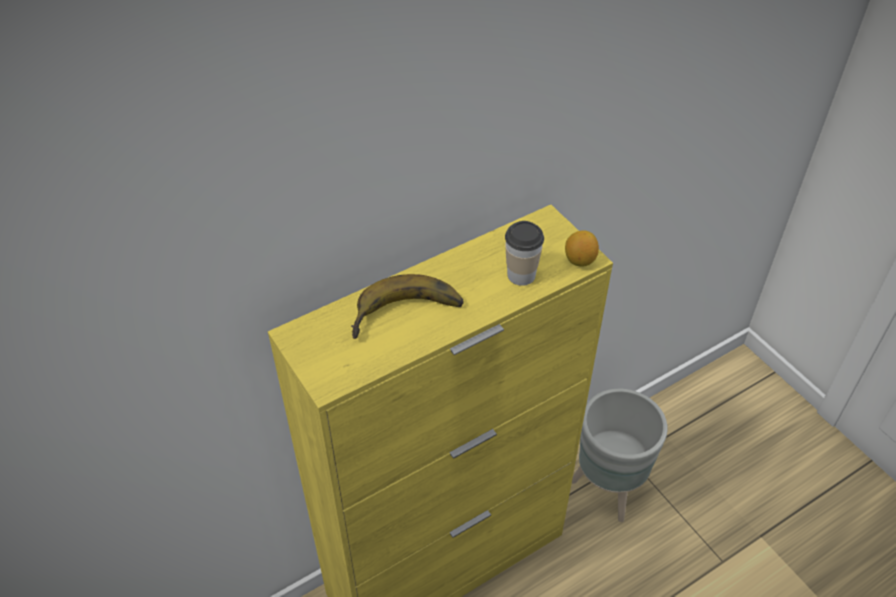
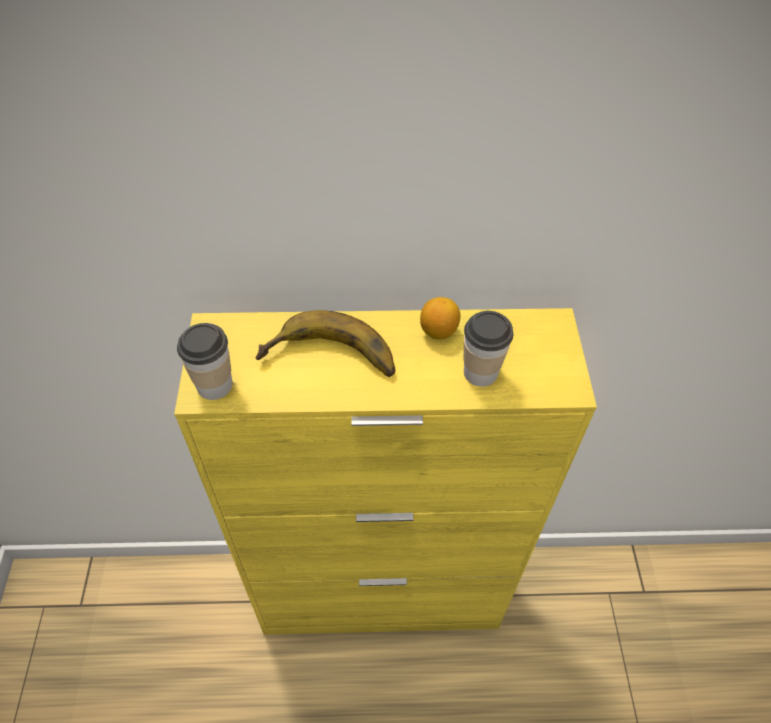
camera: 30 degrees right, 5 degrees up
lemon [565,230,599,267] -> lemon moved to [420,297,460,340]
grey planter [572,389,668,522] -> none
none -> cup [177,323,232,400]

